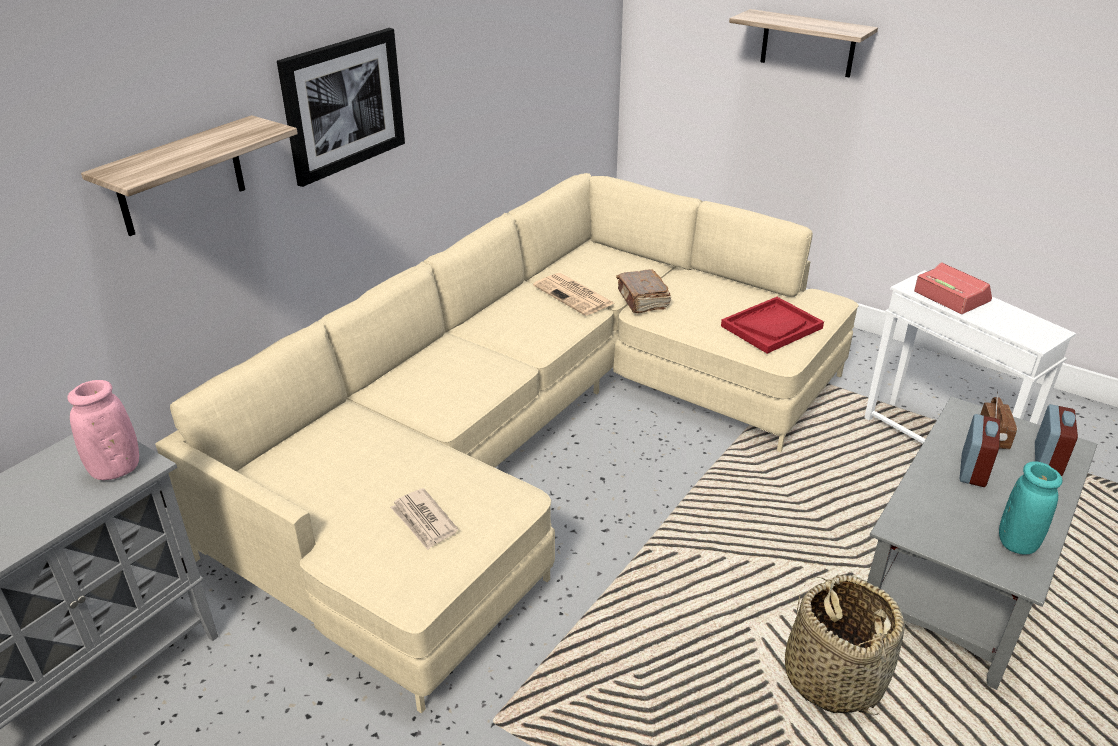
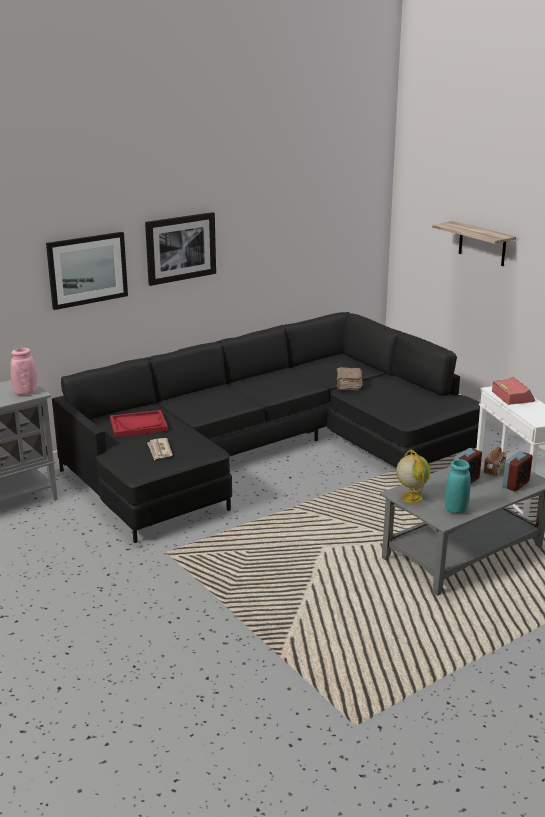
camera: 20 degrees right, 10 degrees down
shelf [81,115,298,236] -> picture [46,232,128,310]
beige sofa [155,173,858,714] -> black sofa [52,312,481,543]
newspaper [533,273,614,316] -> none
red tray [721,297,824,354] -> red tray moved to [110,410,168,437]
basket [785,574,905,715] -> none
none -> globe [396,450,430,503]

